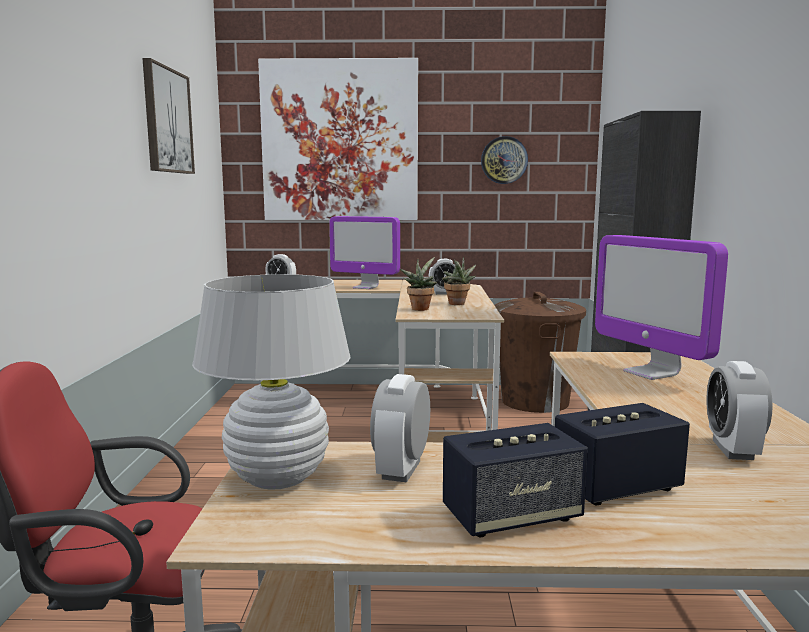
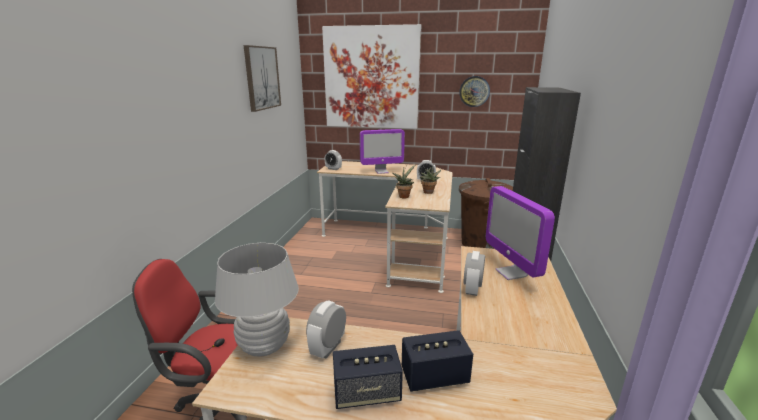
camera: 10 degrees right, 10 degrees up
monitor [329,216,400,289] -> monitor turned 45 degrees counterclockwise [360,129,405,174]
alarm clock [706,361,773,460] -> alarm clock moved to [464,251,485,296]

